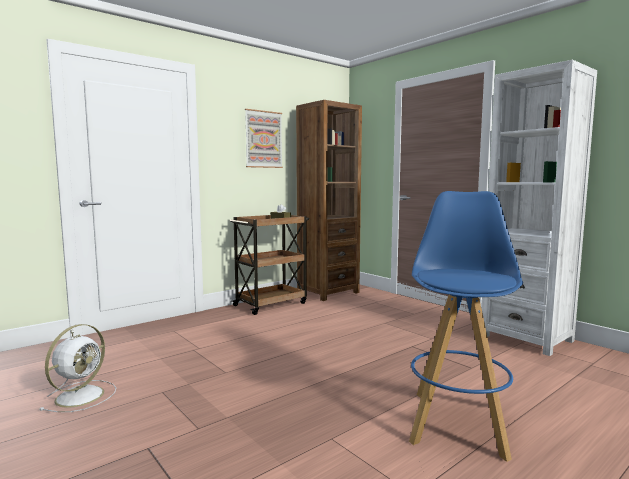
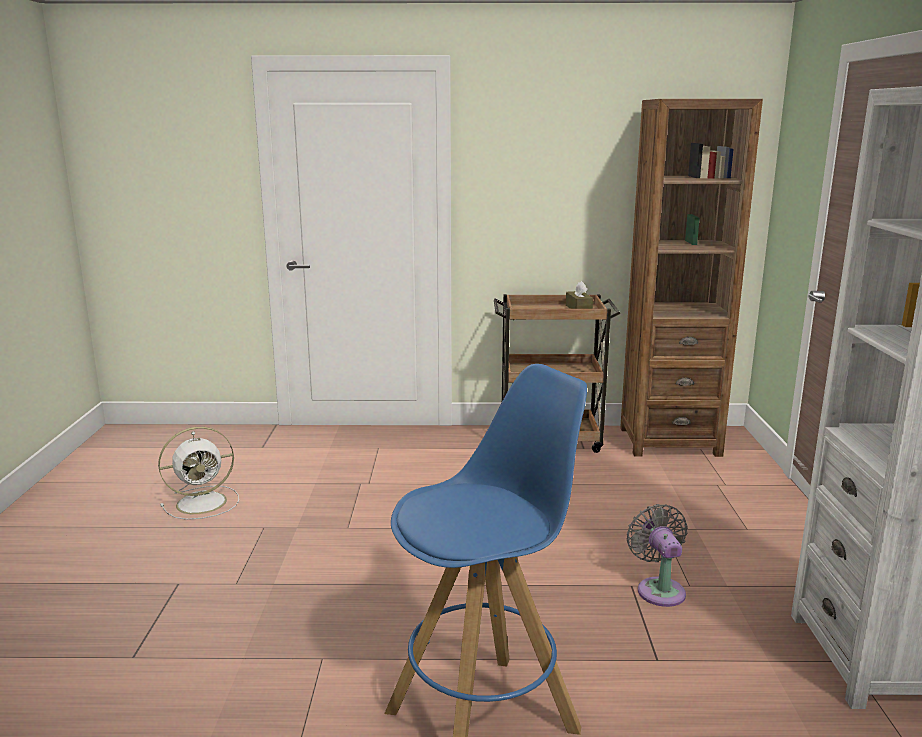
camera: 40 degrees right, 10 degrees up
picture [245,109,283,168] -> none
none -> grey fan [627,504,688,607]

